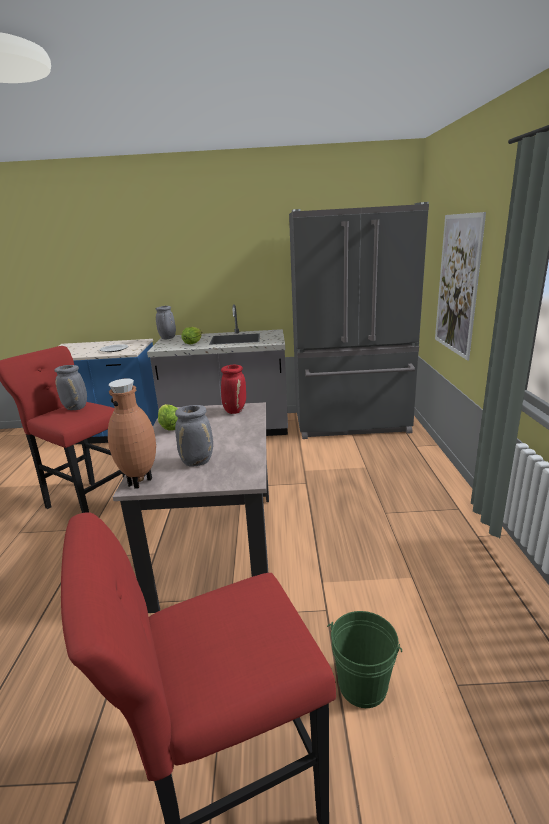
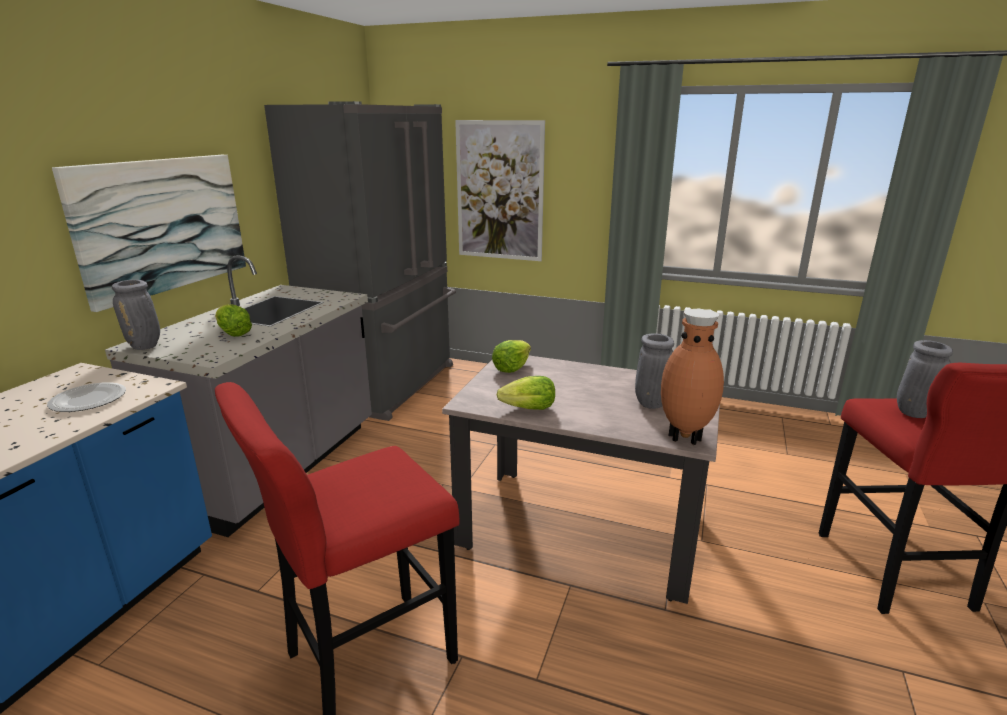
camera: 70 degrees left, 0 degrees up
grey vase [55,365,87,410] -> grey vase moved to [897,340,953,418]
red vase [221,365,246,414] -> lettuce [492,340,531,373]
green bucket [327,611,402,708] -> none
none -> picture [52,155,246,312]

